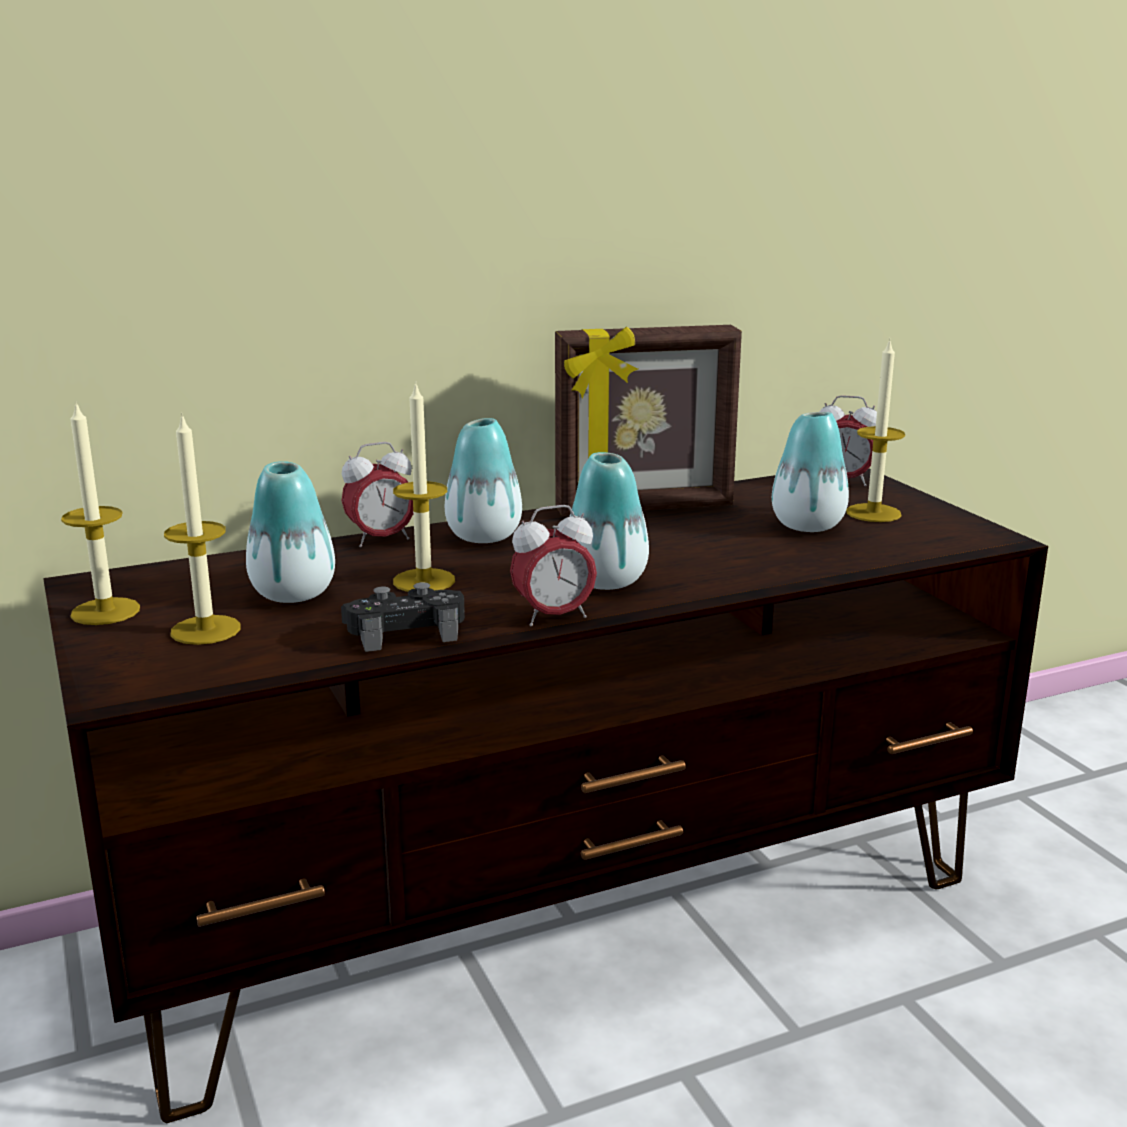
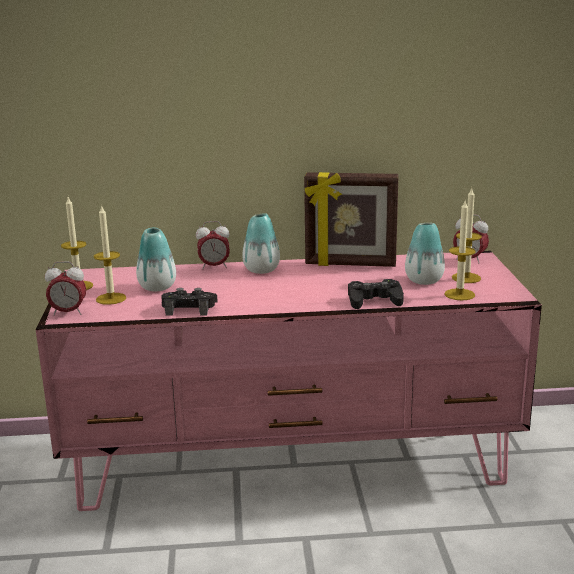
camera: 20 degrees right, 0 degrees up
brown tv stand [43,468,1048,1123] -> pink tv stand [36,251,542,511]
candle [393,381,455,592] -> candle moved to [445,201,476,300]
alarm clock [510,505,597,626] -> alarm clock moved to [45,261,86,316]
vase [569,452,649,590] -> none
none -> black game controller [348,279,404,309]

